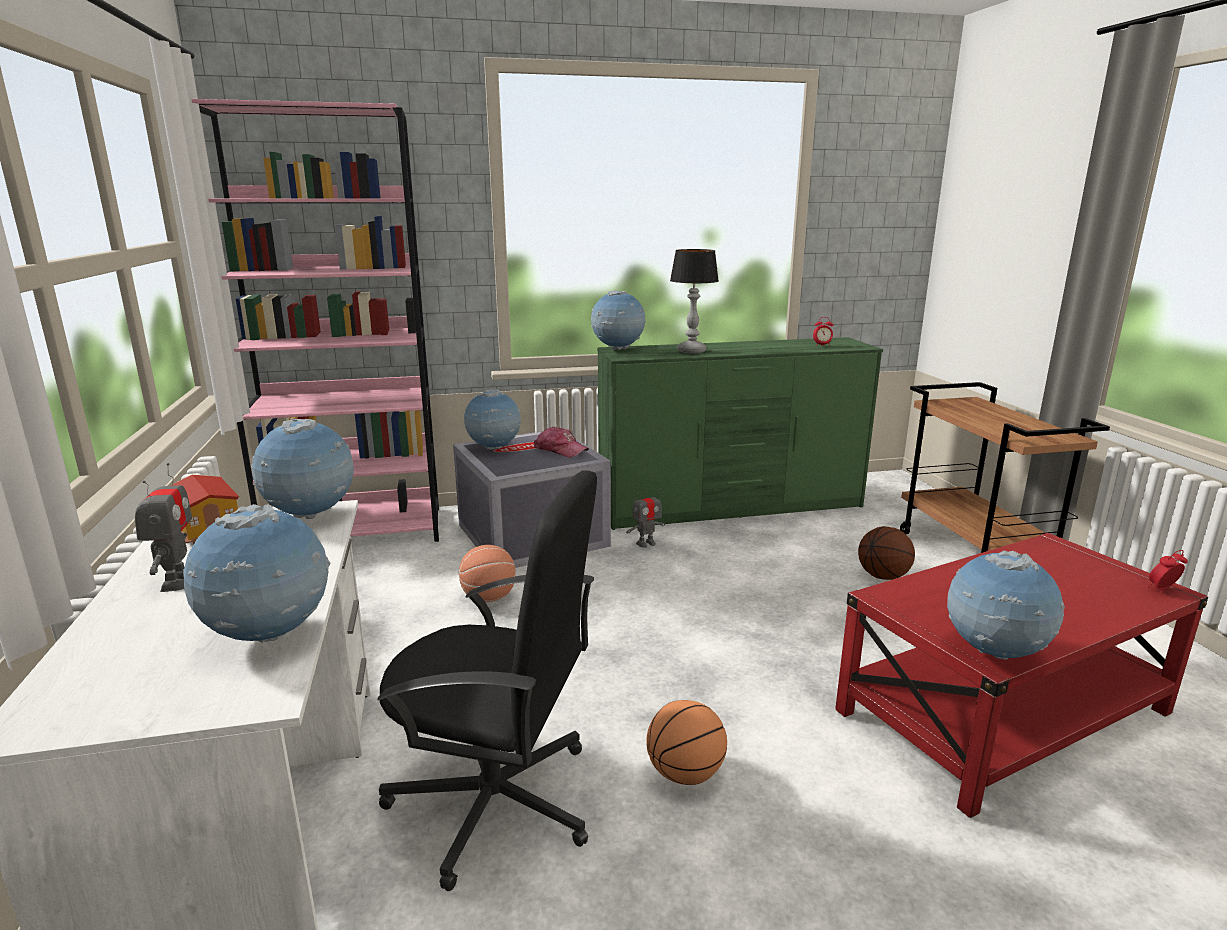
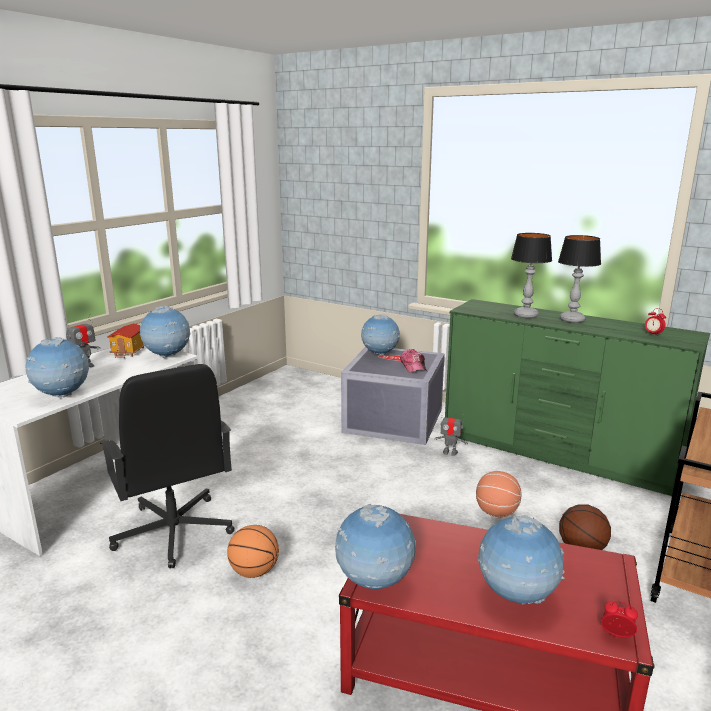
camera: 45 degrees right, 0 degrees up
pink bookcase [191,99,439,542] -> none
basketball [459,545,516,602] -> basketball moved to [476,471,522,517]
globe [591,290,646,350] -> globe moved to [478,515,565,604]
none -> table lamp [558,235,601,323]

